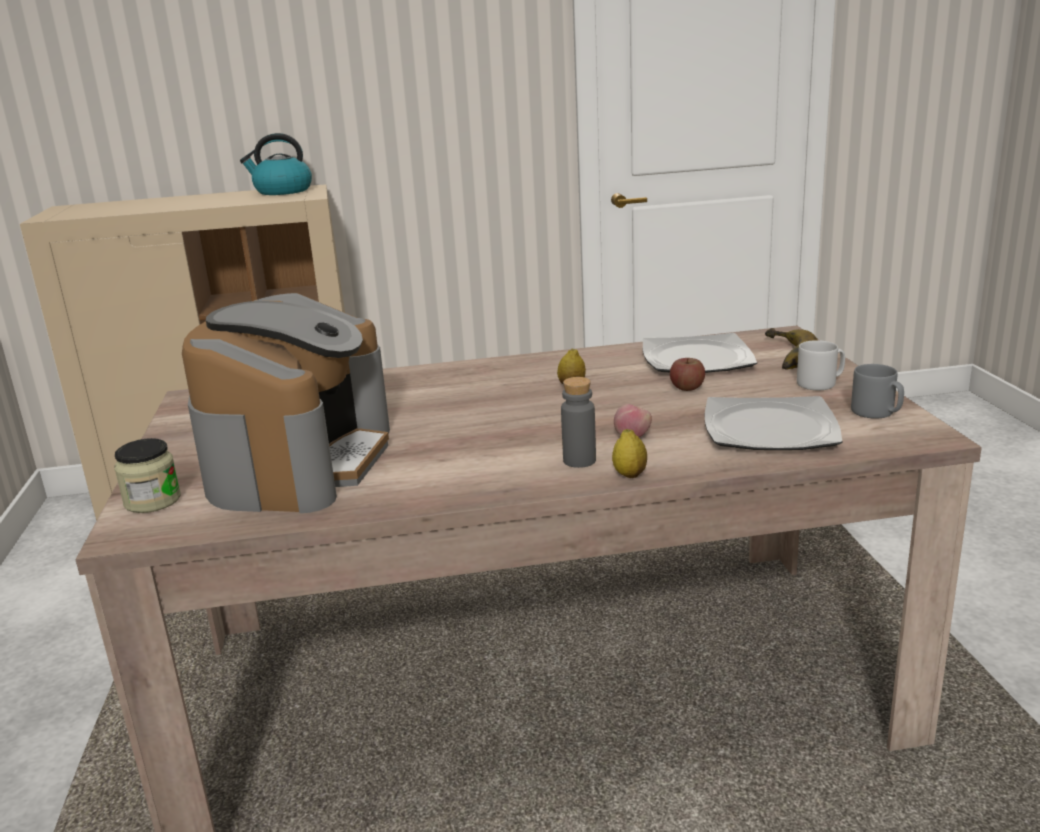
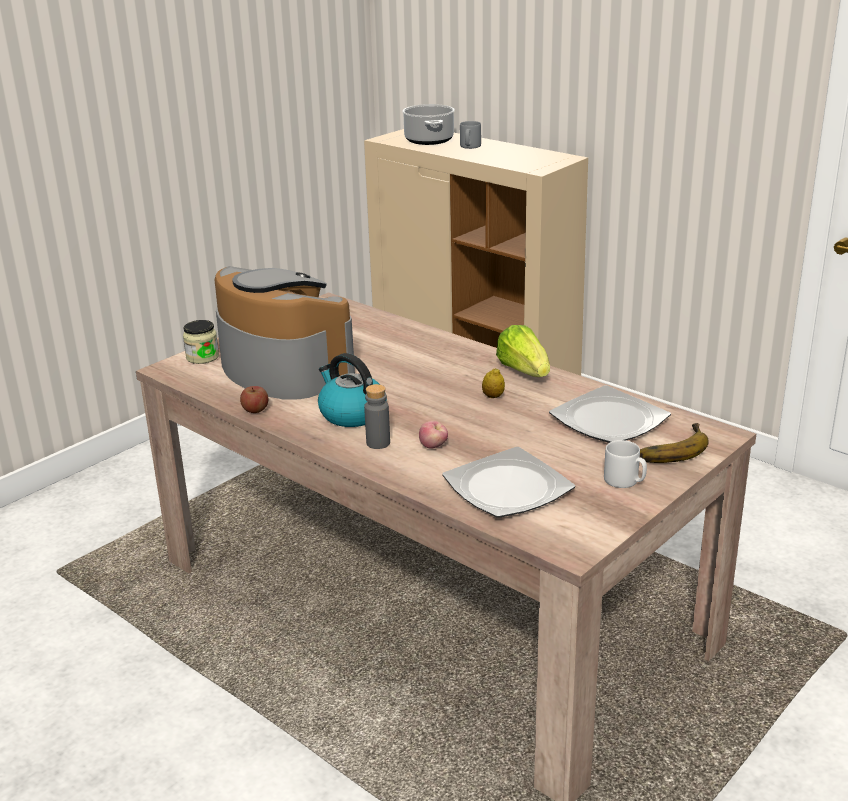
camera: 50 degrees right, 5 degrees up
coffee machine [182,293,390,513] -> coffee machine turned 105 degrees counterclockwise [215,266,355,400]
kettle [240,133,312,195] -> kettle moved to [318,353,387,427]
lemon [612,429,647,478] -> none
apple [670,358,705,391] -> apple moved to [240,386,268,413]
grey mug [851,364,904,419] -> grey mug moved to [460,121,481,149]
none -> cooking pot [402,104,455,145]
none -> lettuce [496,325,550,377]

